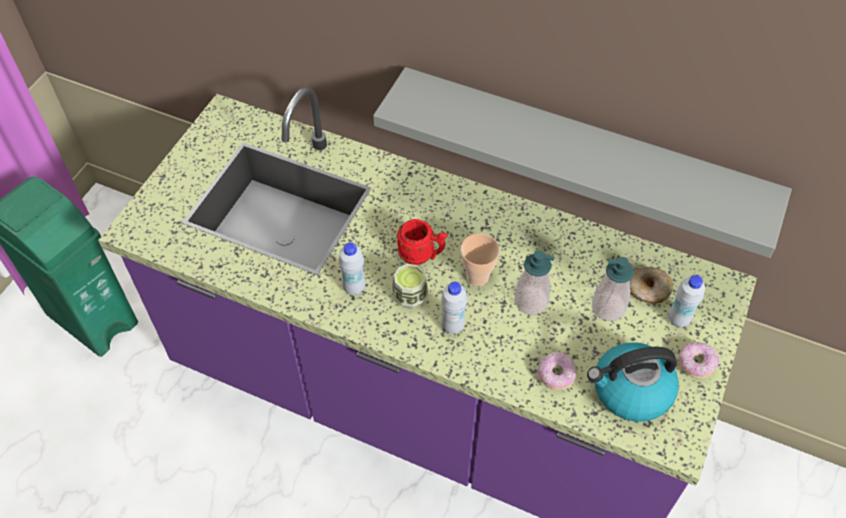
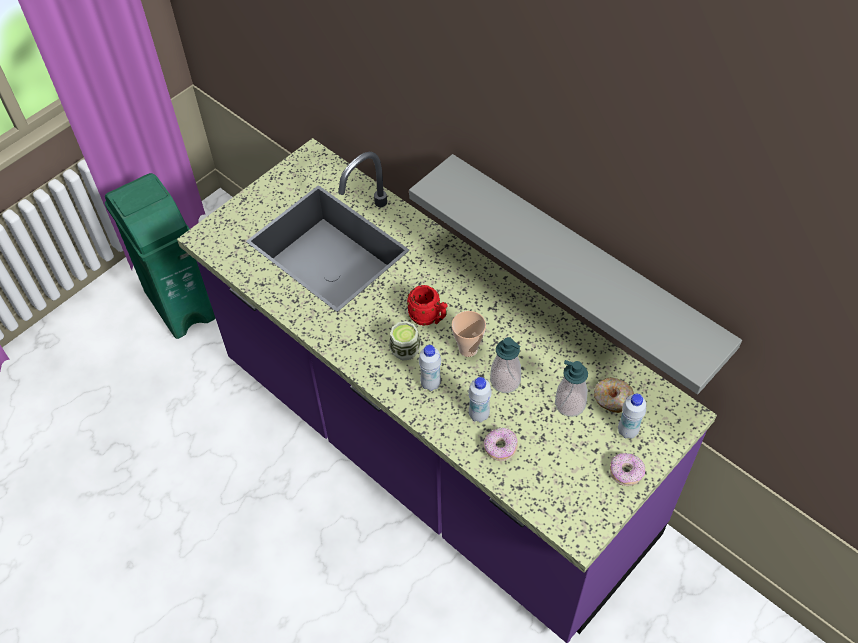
camera: 20 degrees right, 0 degrees up
white bottle [339,242,365,295] -> white bottle moved to [468,377,492,423]
kettle [587,342,679,422] -> none

